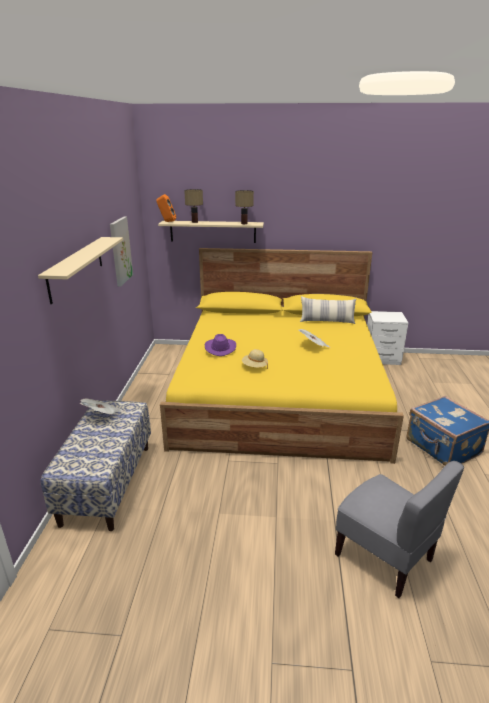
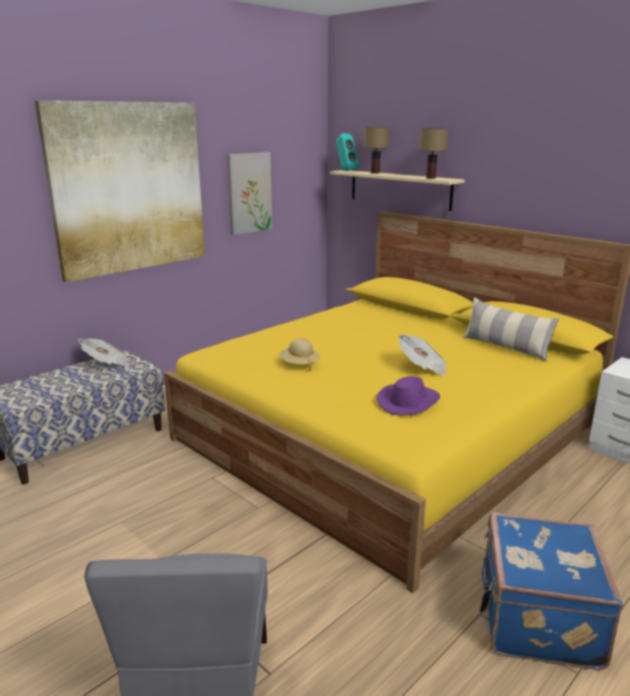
camera: 40 degrees right, 5 degrees down
beige shelf [38,237,123,304] -> picture [35,100,205,282]
orange speaker [156,194,176,222] -> turquoise speaker [336,133,359,171]
purple hat [205,334,236,356] -> purple hat moved to [377,376,440,416]

